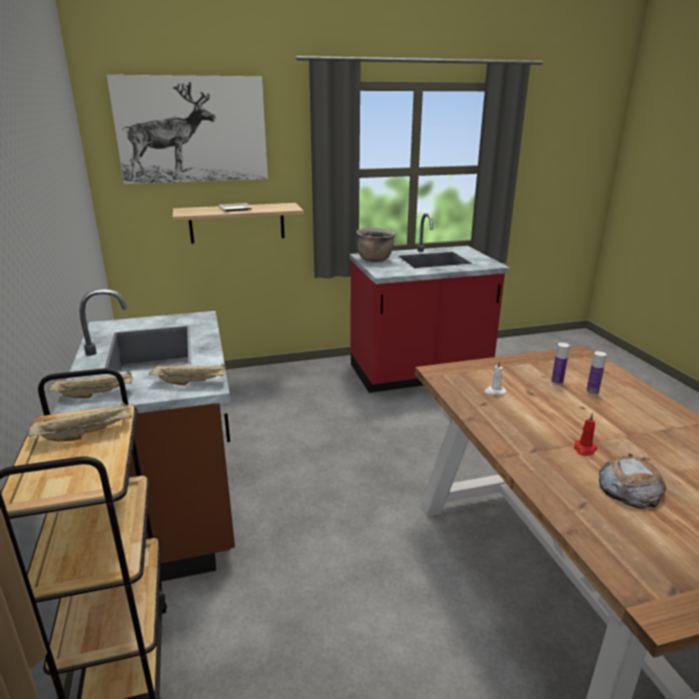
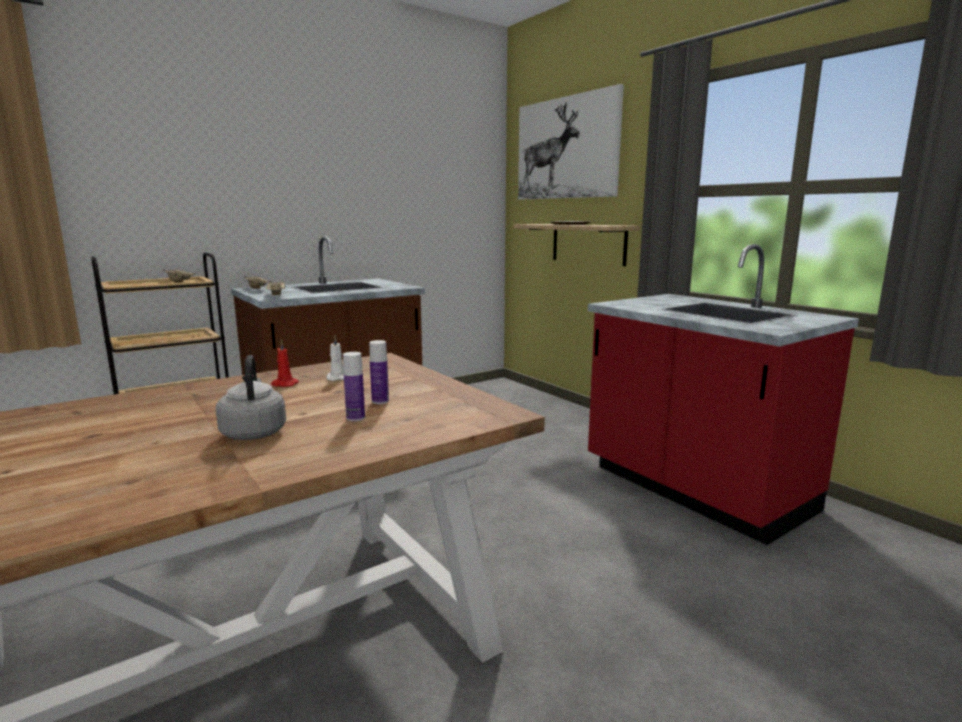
camera: 70 degrees right, 10 degrees down
brown cooking pot [356,227,396,262] -> none
red candle [574,413,597,456] -> red candle moved to [271,340,299,387]
bread [599,454,666,509] -> none
none -> grey kettle [216,355,286,440]

